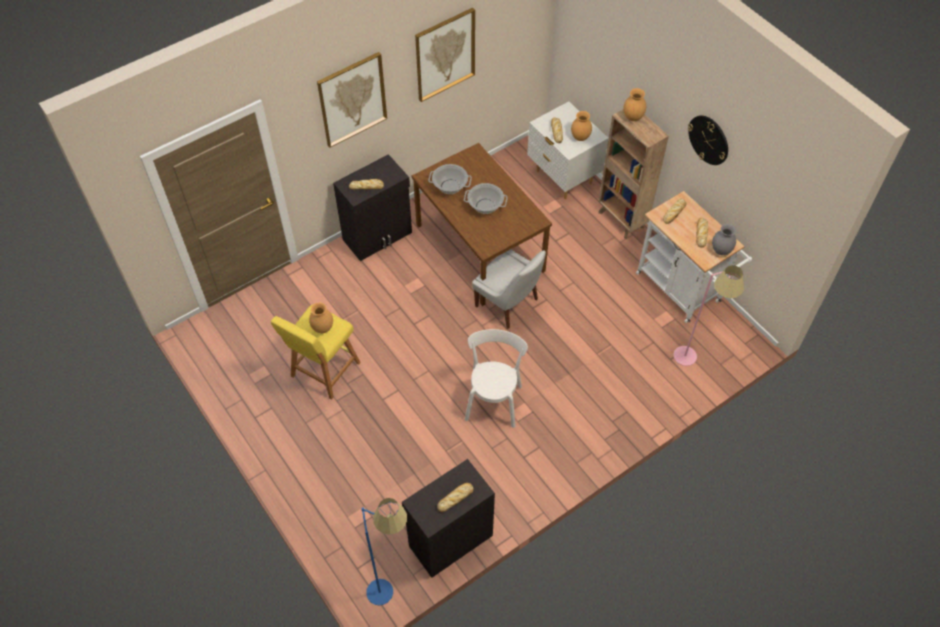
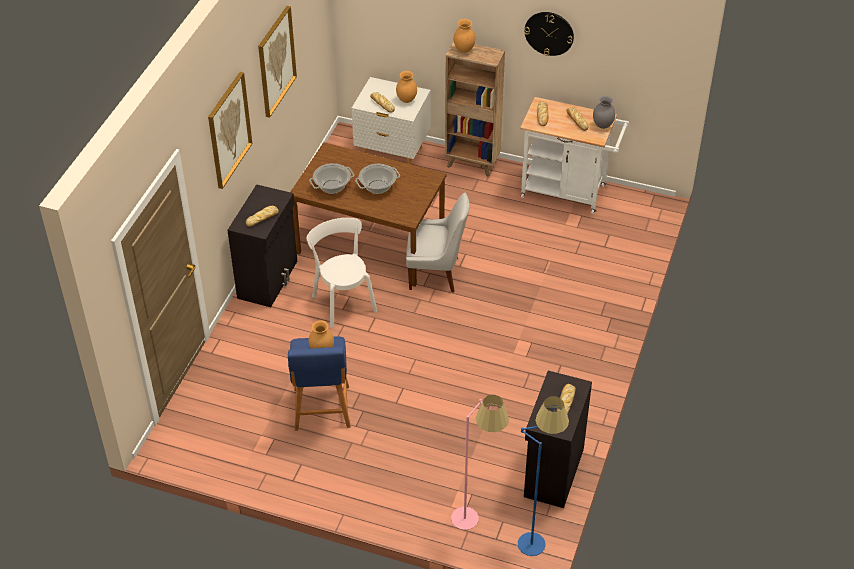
camera: 35 degrees left, 10 degrees down
yellow stool [271,305,361,399] -> blue stool [288,336,351,431]
white chair [465,329,528,428] -> white chair moved to [307,218,377,328]
pink floor lamp [673,265,744,366] -> pink floor lamp moved to [451,395,509,530]

